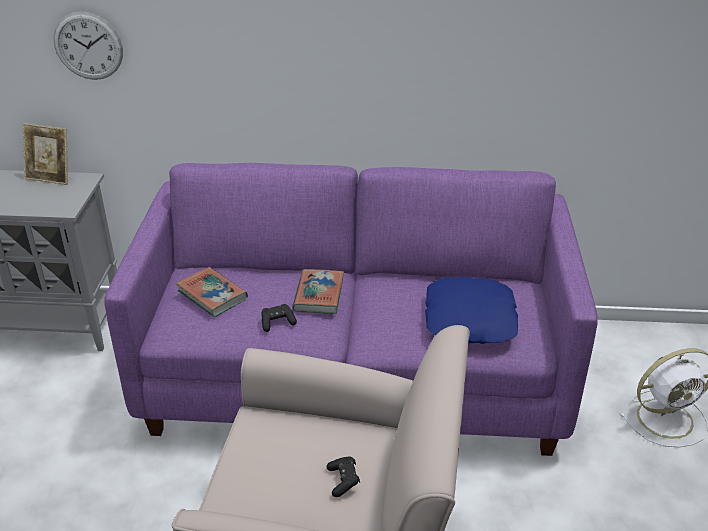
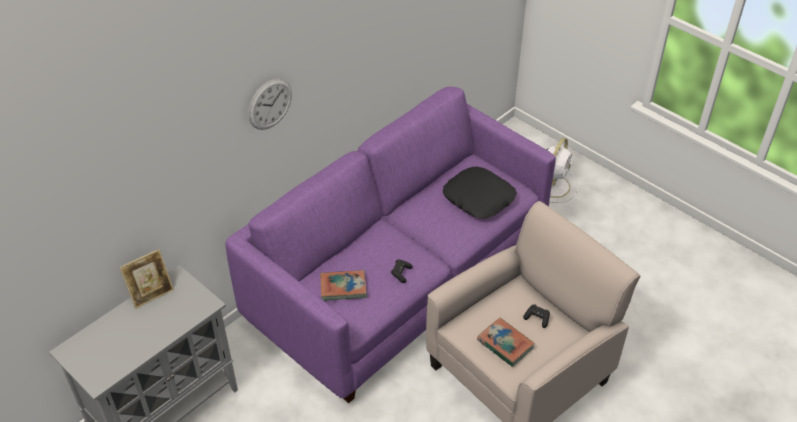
camera: 50 degrees left, 10 degrees up
wall clock [53,12,123,80] -> wall clock moved to [248,79,292,130]
book [293,269,344,314] -> book moved to [477,318,535,367]
blue pillow [425,276,518,344] -> black pillow [443,167,517,219]

